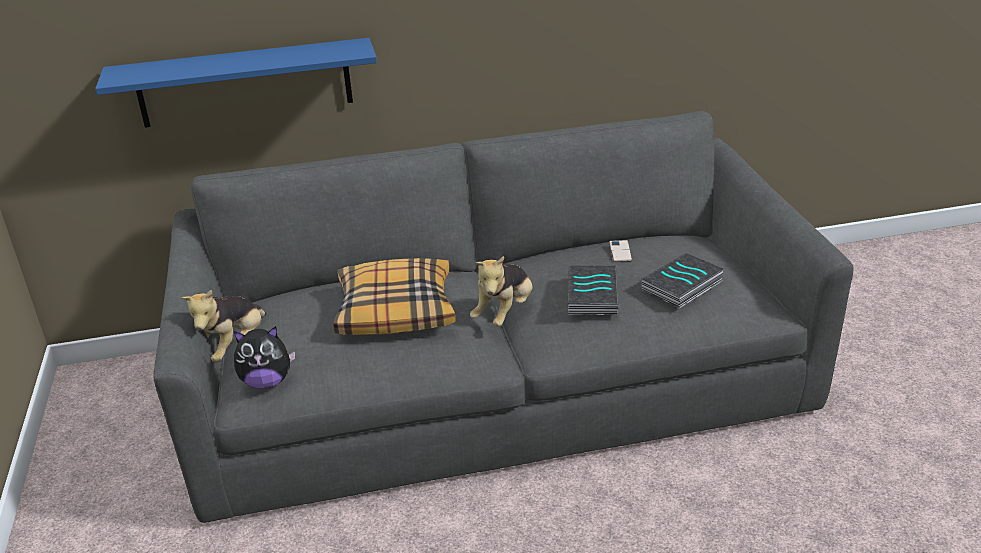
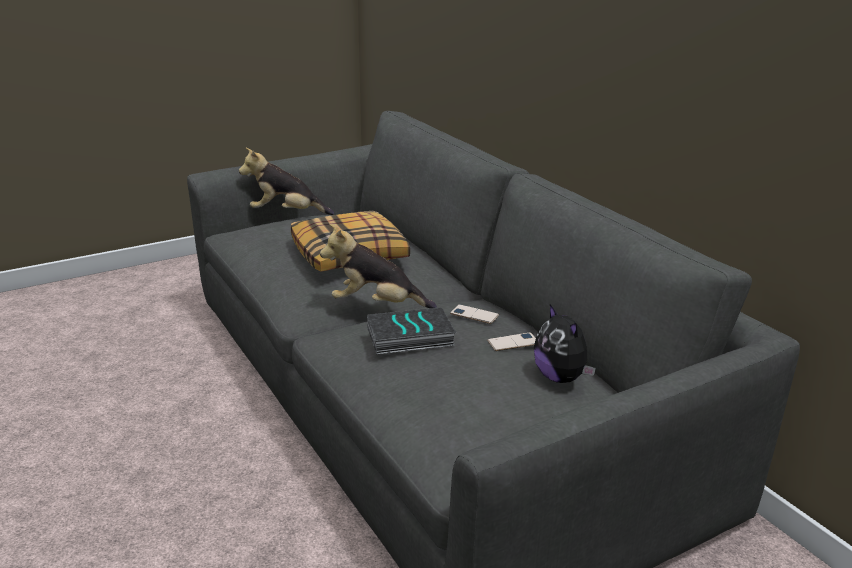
camera: 70 degrees right, 5 degrees down
blue shelf [95,38,377,128] -> none
plush toy [234,326,295,388] -> plush toy moved to [534,304,596,383]
book [641,253,724,308] -> none
none -> phone [450,304,499,324]

